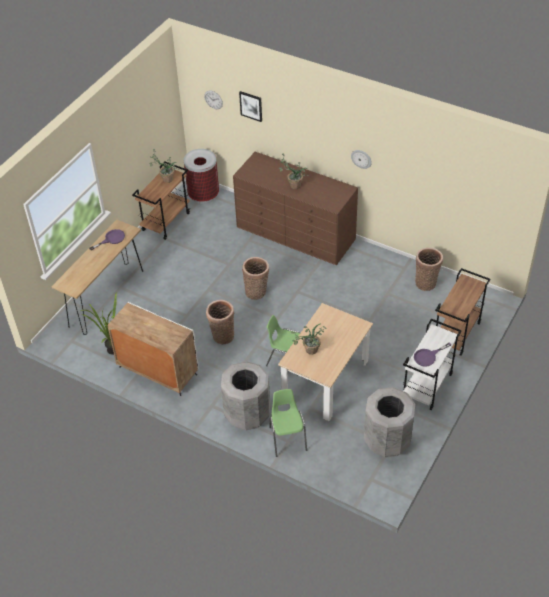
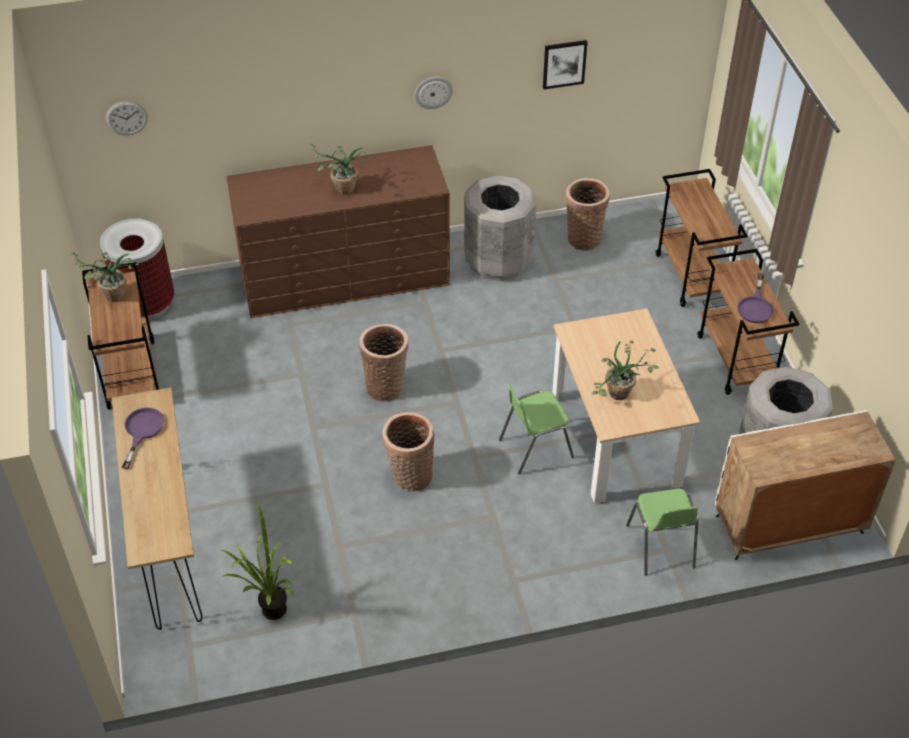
camera: 45 degrees left, 0 degrees up
white cabinet [107,302,199,396] -> white cabinet moved to [715,410,896,560]
grey trash can [221,361,270,431] -> grey trash can moved to [464,175,536,281]
picture [239,91,262,122] -> picture moved to [543,40,587,89]
green chair [269,389,307,457] -> green chair turned 135 degrees counterclockwise [626,489,699,576]
white cart [403,319,462,410] -> brown cart [697,249,799,395]

